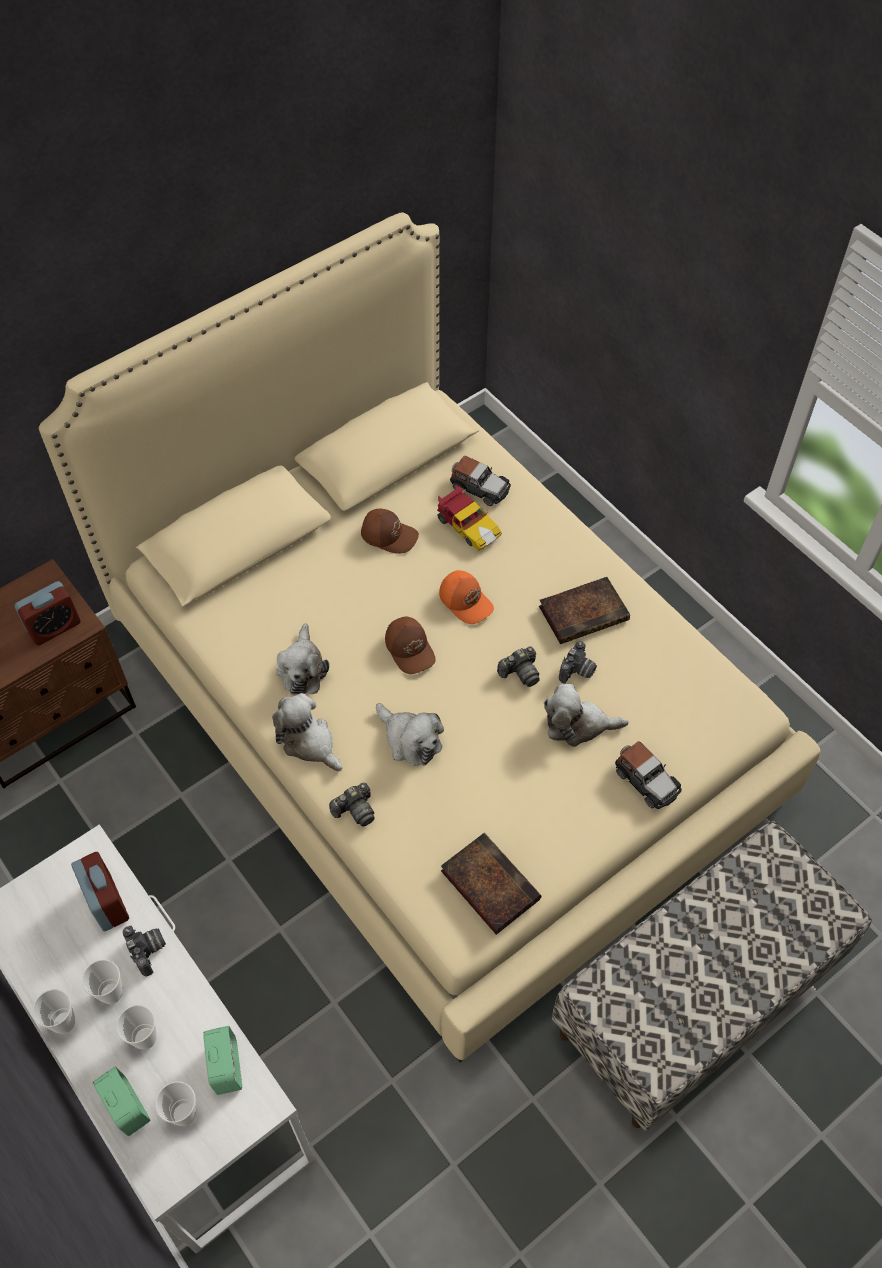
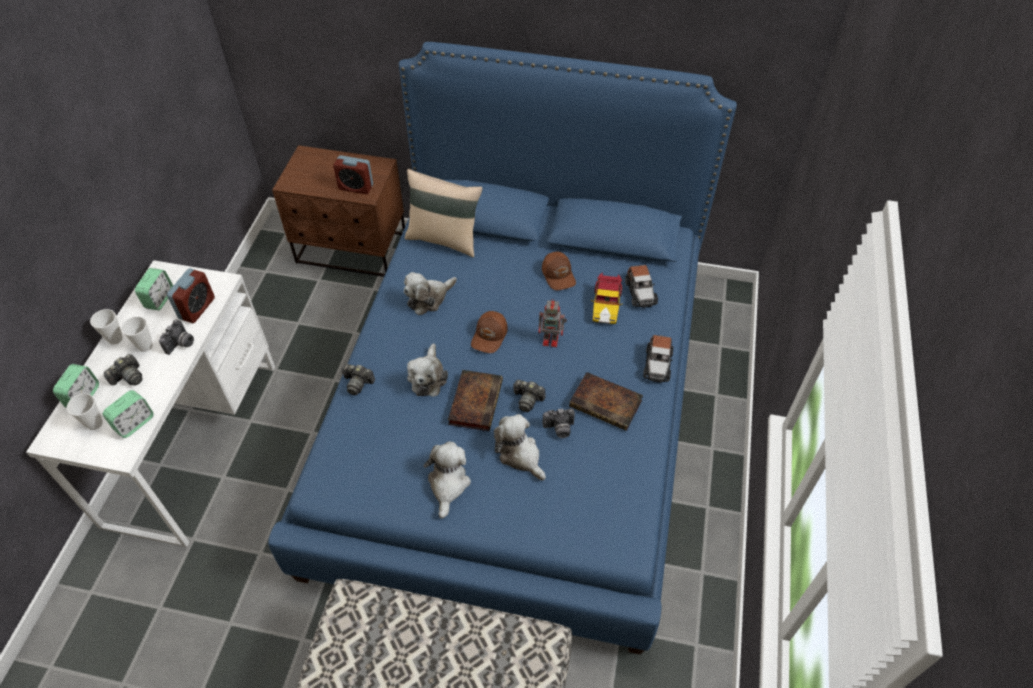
camera: 50 degrees right, 5 degrees down
beige bed [39,212,821,1062] -> blue bed [268,42,737,655]
cup [116,1005,157,1050] -> camera [104,354,143,386]
plush toy [272,693,342,772] -> plush toy moved to [424,441,471,518]
orange cap [439,570,494,624] -> toy robot [538,299,567,347]
book [441,833,541,935] -> book moved to [448,370,503,431]
toy car [615,741,682,809] -> toy car moved to [643,335,673,383]
none -> alarm clock [135,268,173,310]
none -> beige pillow [405,169,482,257]

